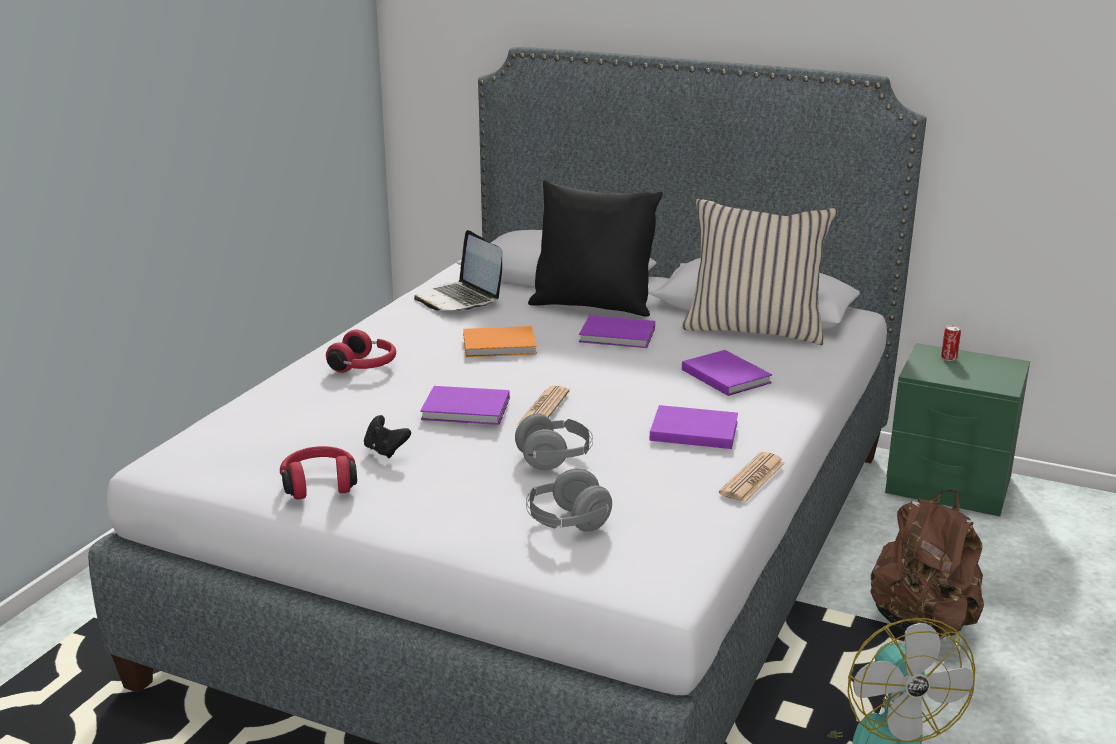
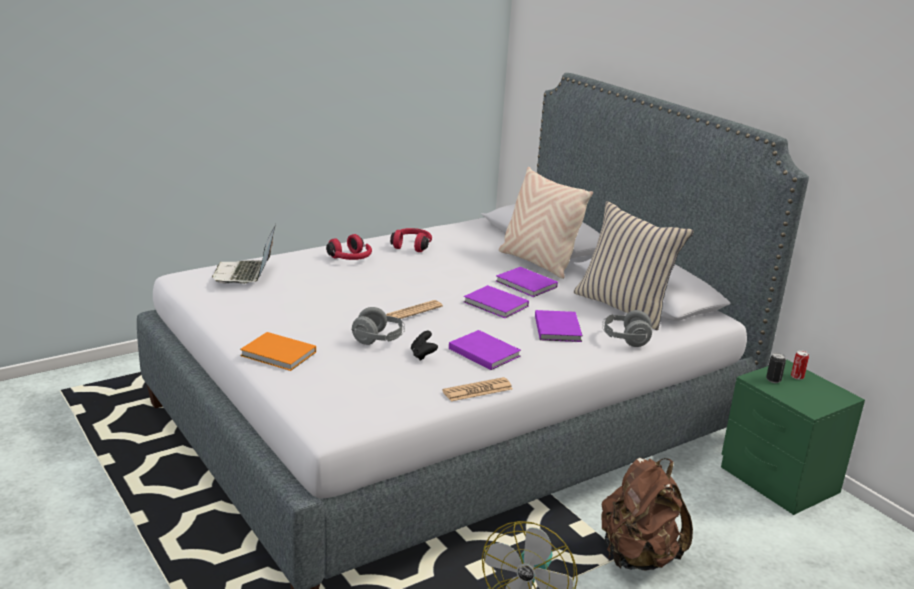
camera: 30 degrees right, 0 degrees up
red headphones [280,446,357,499] -> red headphones moved to [390,228,432,252]
black game controller [364,415,411,458] -> black game controller moved to [411,331,438,361]
laptop [414,230,502,311] -> laptop moved to [212,224,276,284]
purple book [420,386,510,425] -> purple book moved to [464,285,529,318]
orange book [463,326,537,357] -> orange book moved to [240,332,316,371]
grey headphones [526,469,612,532] -> grey headphones moved to [602,310,652,347]
black pillow [528,180,663,317] -> beige pillow [499,167,593,279]
none -> can [766,353,786,383]

